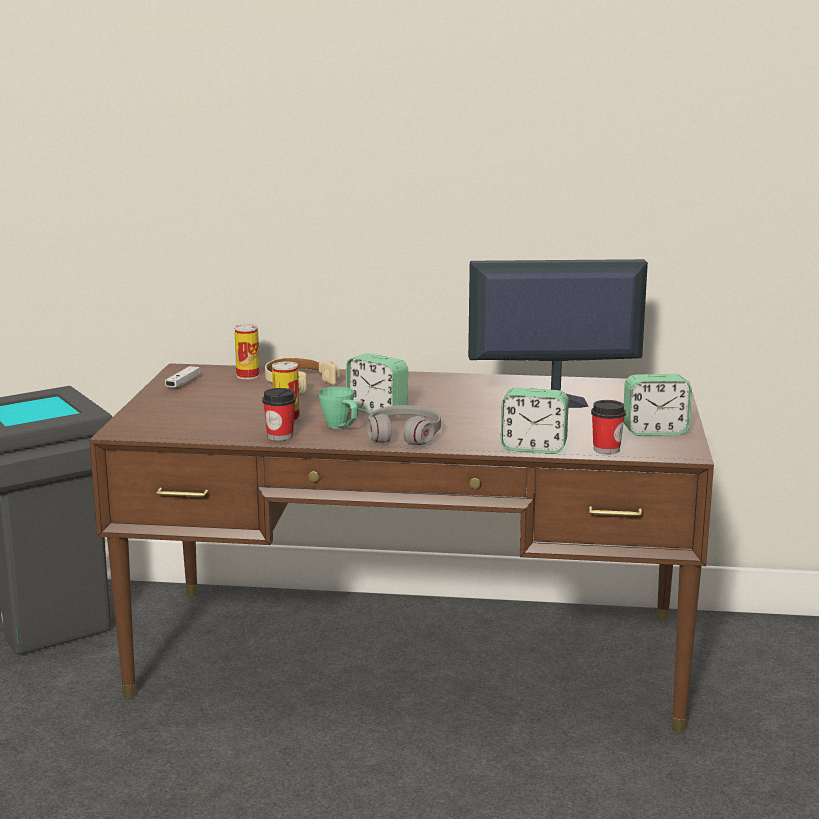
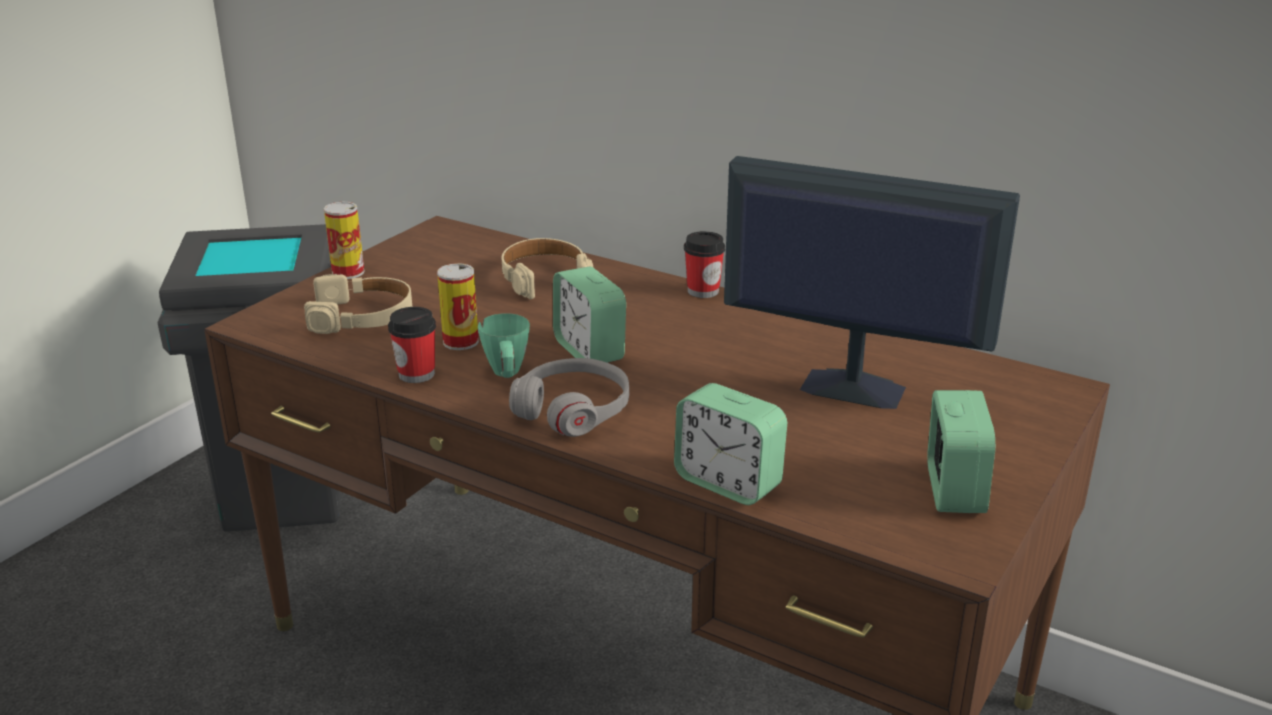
camera: 25 degrees right, 10 degrees up
white game controller [165,366,200,388] -> none
can [234,324,260,379] -> can moved to [324,202,365,279]
cup [591,400,626,454] -> cup moved to [684,231,725,298]
alarm clock [624,374,692,436] -> alarm clock turned 105 degrees counterclockwise [927,390,995,513]
none -> beige headphones [304,274,412,334]

